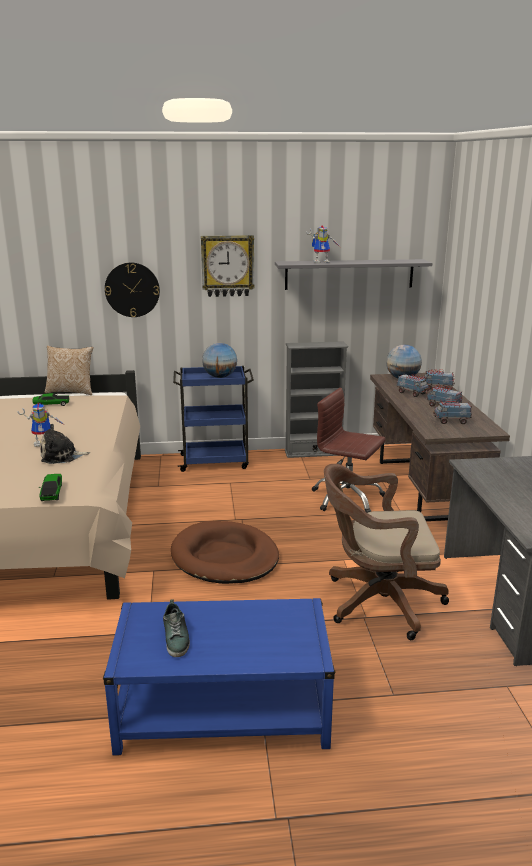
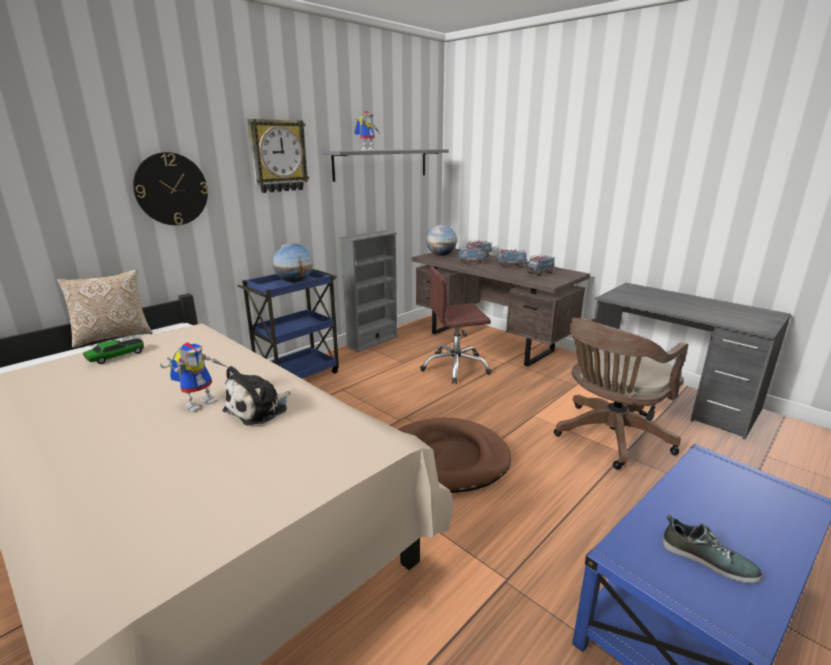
camera: 40 degrees left, 0 degrees up
toy car [39,474,62,501] -> none

